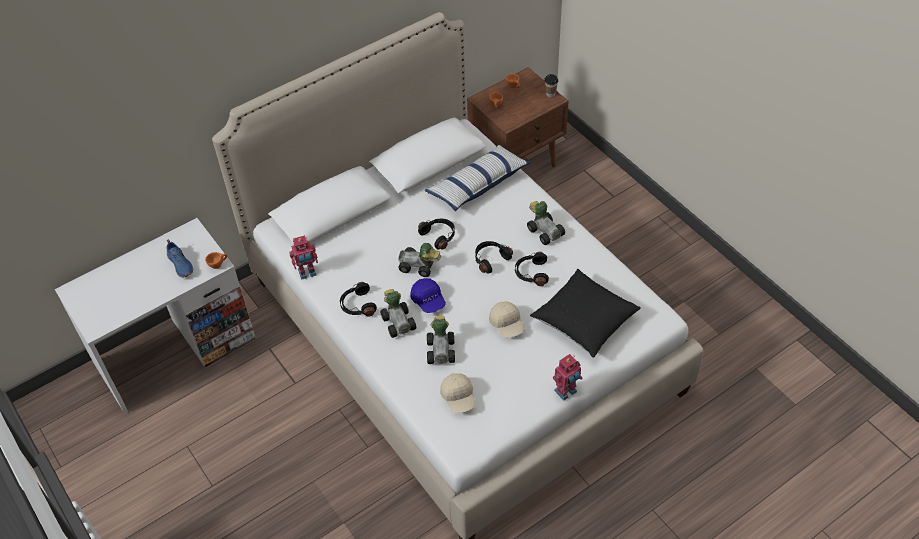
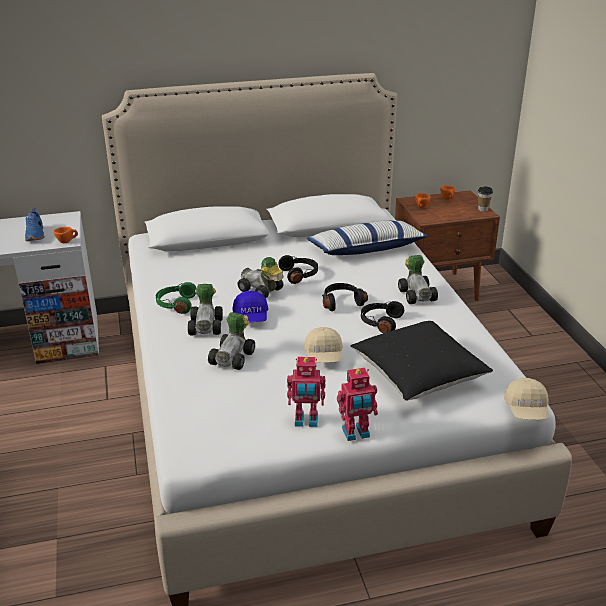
camera: 20 degrees right, 20 degrees down
toy robot [289,235,318,280] -> toy robot moved to [287,357,326,427]
black headphones [340,282,377,317] -> green headphones [156,282,196,314]
beige cap [440,373,476,413] -> beige cap moved to [504,378,549,420]

